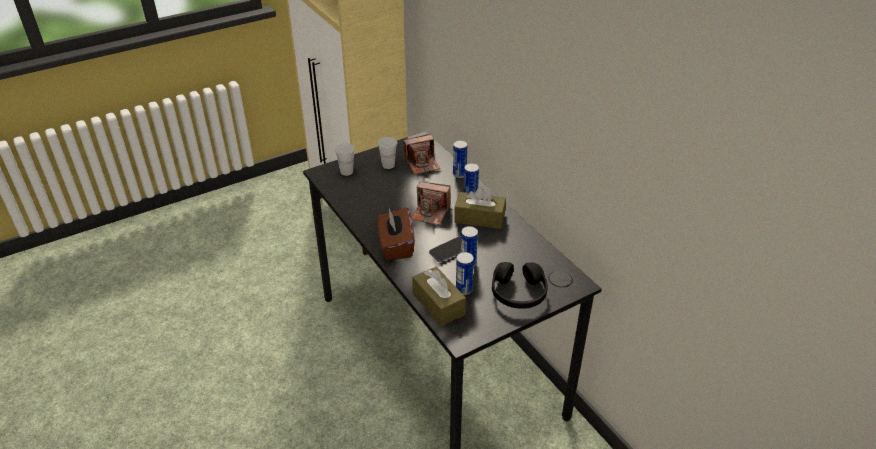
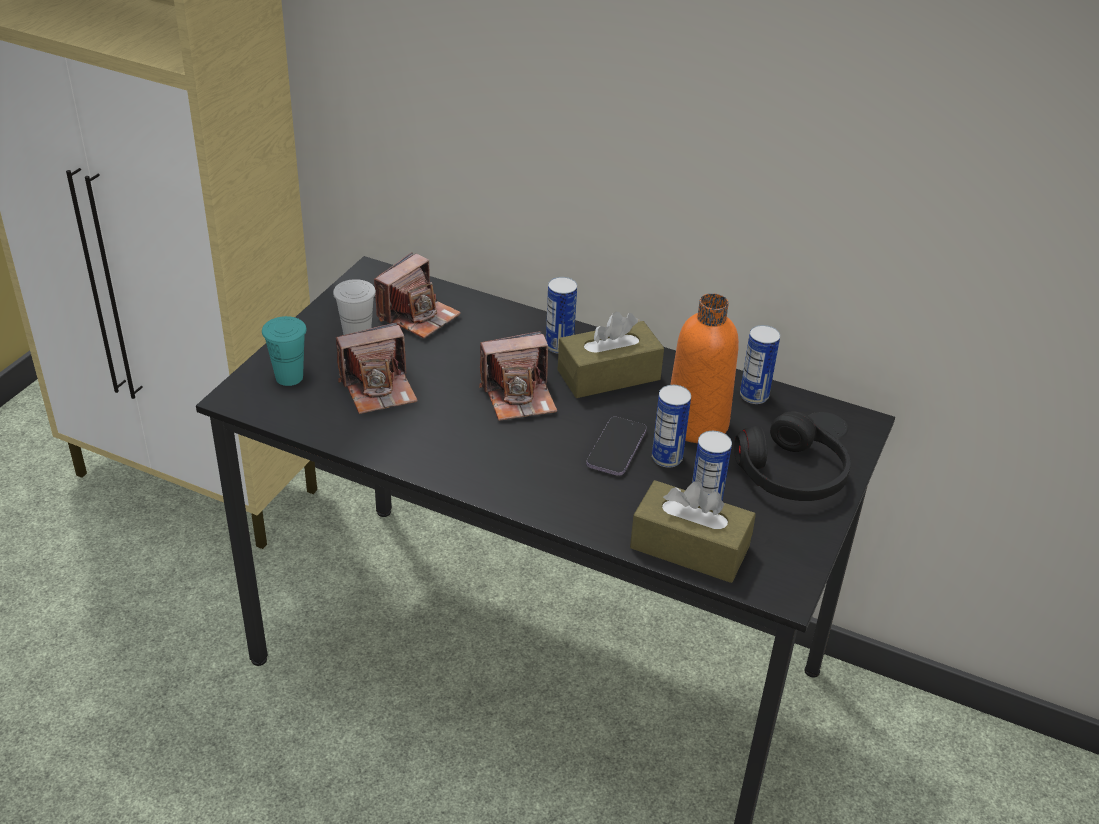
camera: 35 degrees left, 0 degrees up
white cup [335,143,355,176] -> turquoise cup [262,316,307,386]
brown tissue box [377,207,415,260] -> none
can [453,140,467,178] -> can moved to [740,325,780,404]
none -> camera [336,322,418,414]
none -> orange bottle [670,293,739,443]

